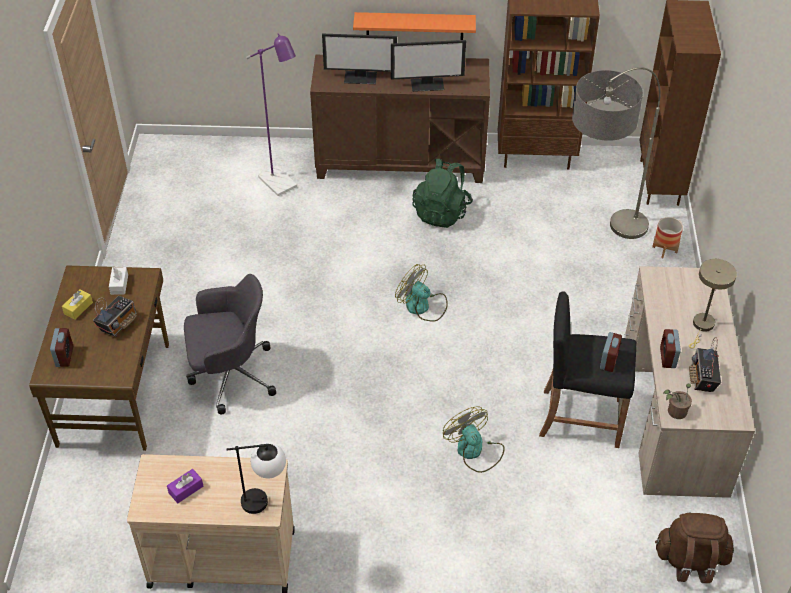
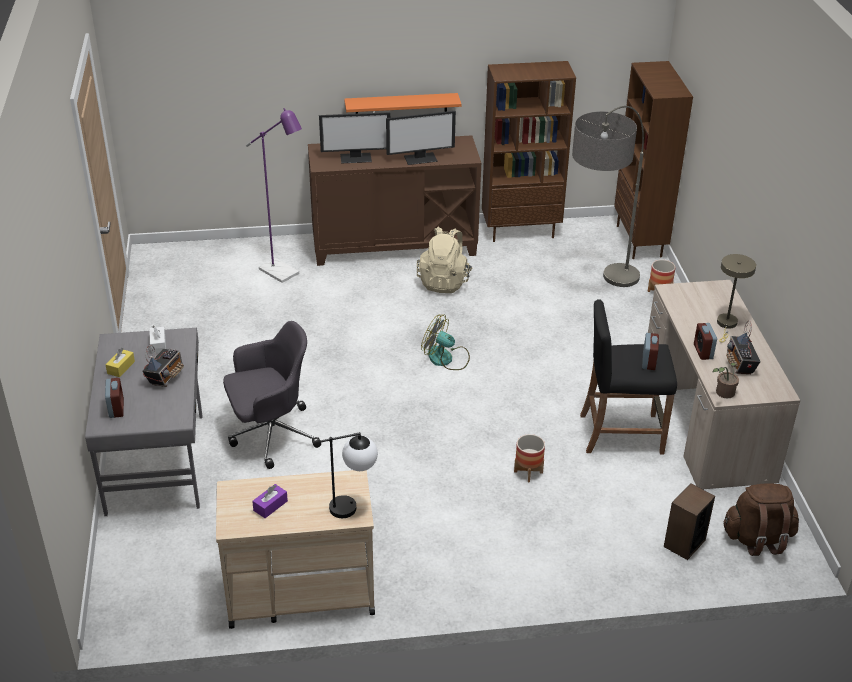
camera: 10 degrees left, 10 degrees down
brown desk [29,266,169,451] -> grey desk [85,328,202,516]
green backpack [412,159,473,228] -> beige backpack [417,227,472,293]
fan [443,406,505,473] -> planter [514,434,545,482]
none -> speaker [664,483,715,560]

